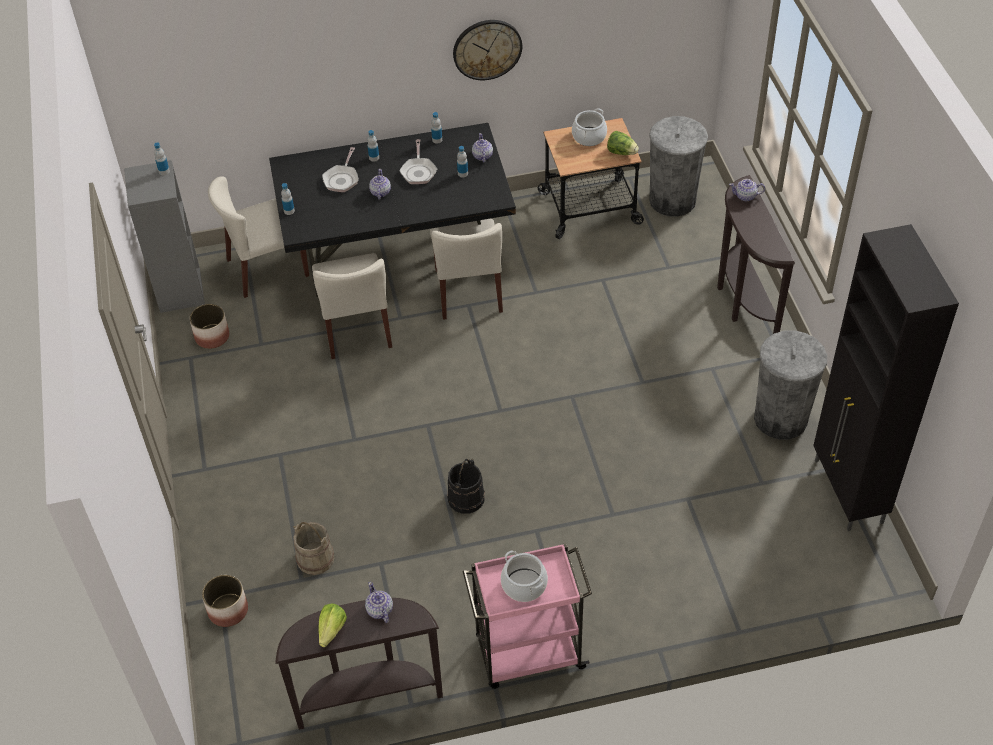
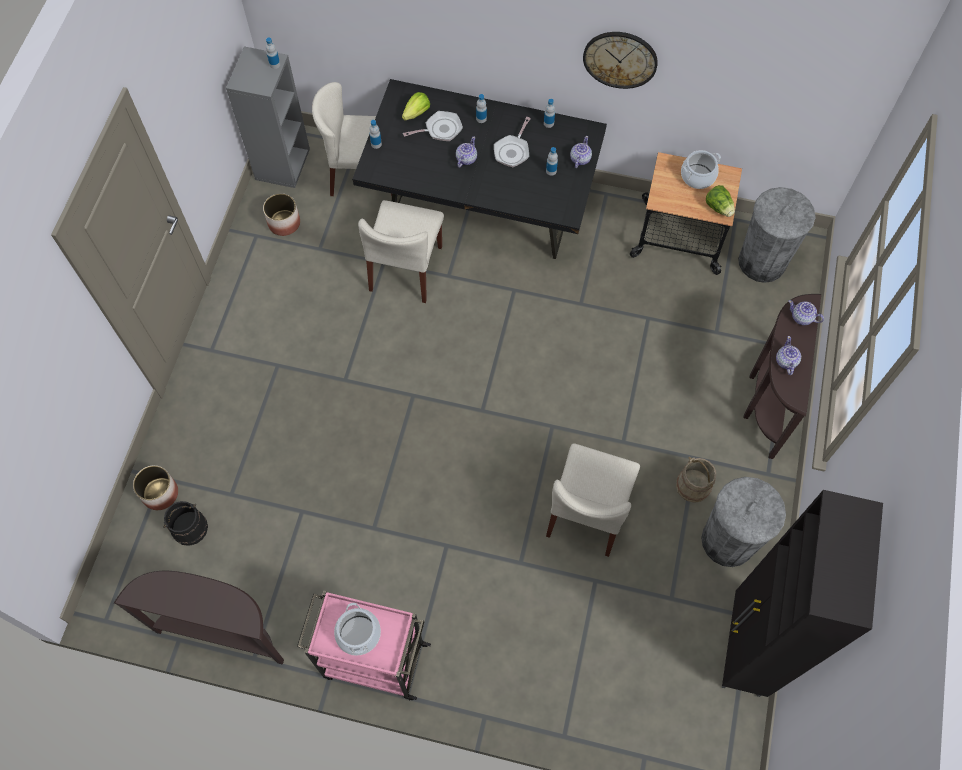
camera: 25 degrees right, 15 degrees up
beige bucket [293,522,335,575] -> beige bucket moved to [676,457,716,503]
lettuce [318,604,347,647] -> lettuce moved to [402,92,430,121]
frying pan [322,147,359,192] -> frying pan turned 150 degrees counterclockwise [403,111,463,141]
teapot [365,582,393,623] -> teapot moved to [776,336,801,375]
beige chair [430,219,503,320] -> beige chair moved to [546,443,640,557]
black bucket [447,459,485,514] -> black bucket moved to [163,501,208,546]

